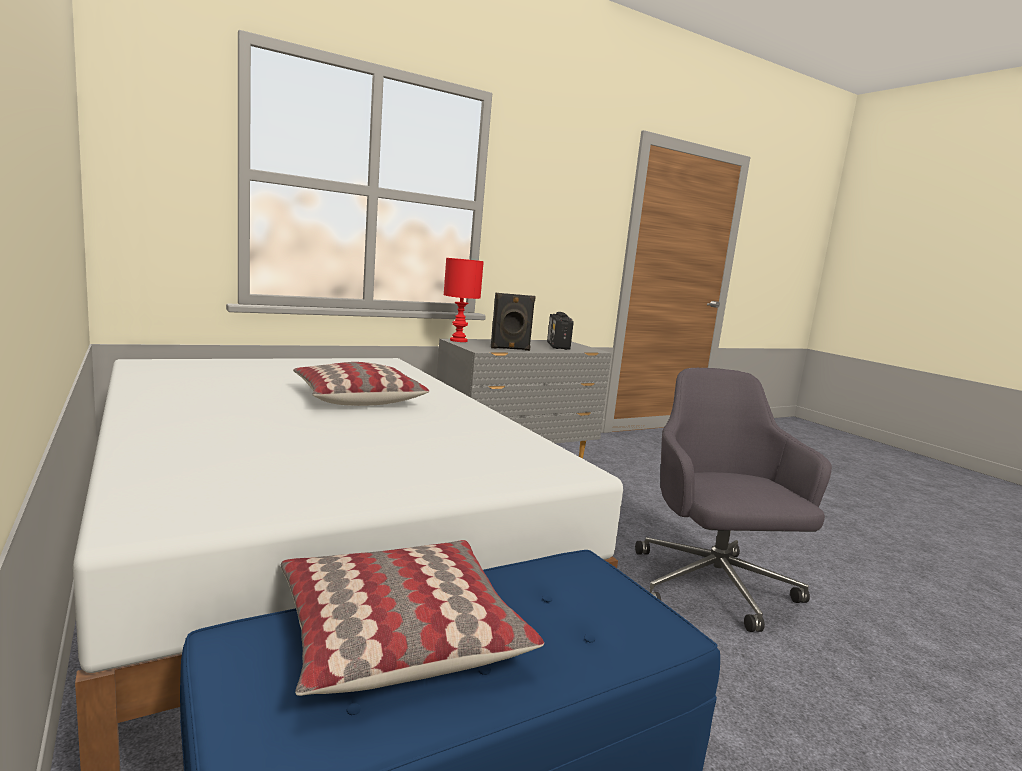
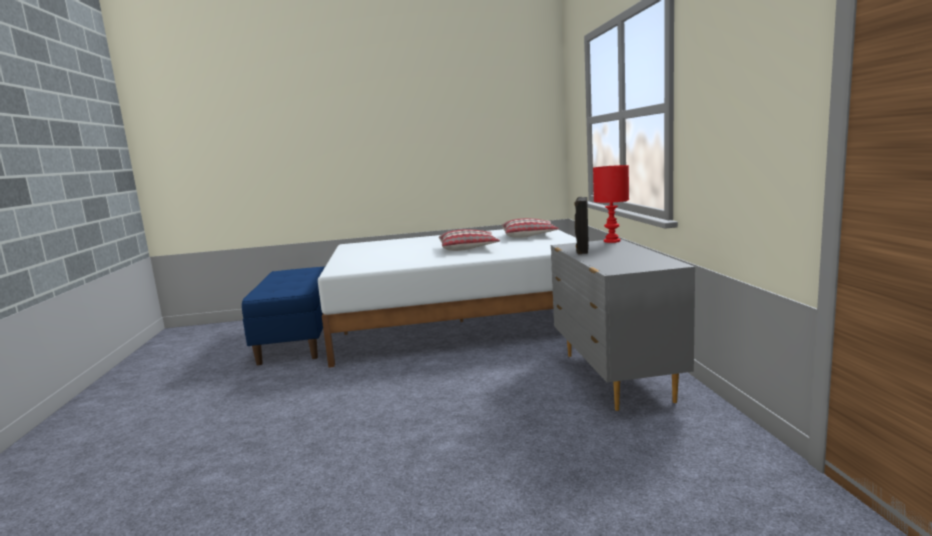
camera: 115 degrees right, 0 degrees up
pillow [281,540,544,696] -> pillow moved to [501,218,559,238]
radio [547,312,574,350] -> none
grey office chair [635,368,832,632] -> none

